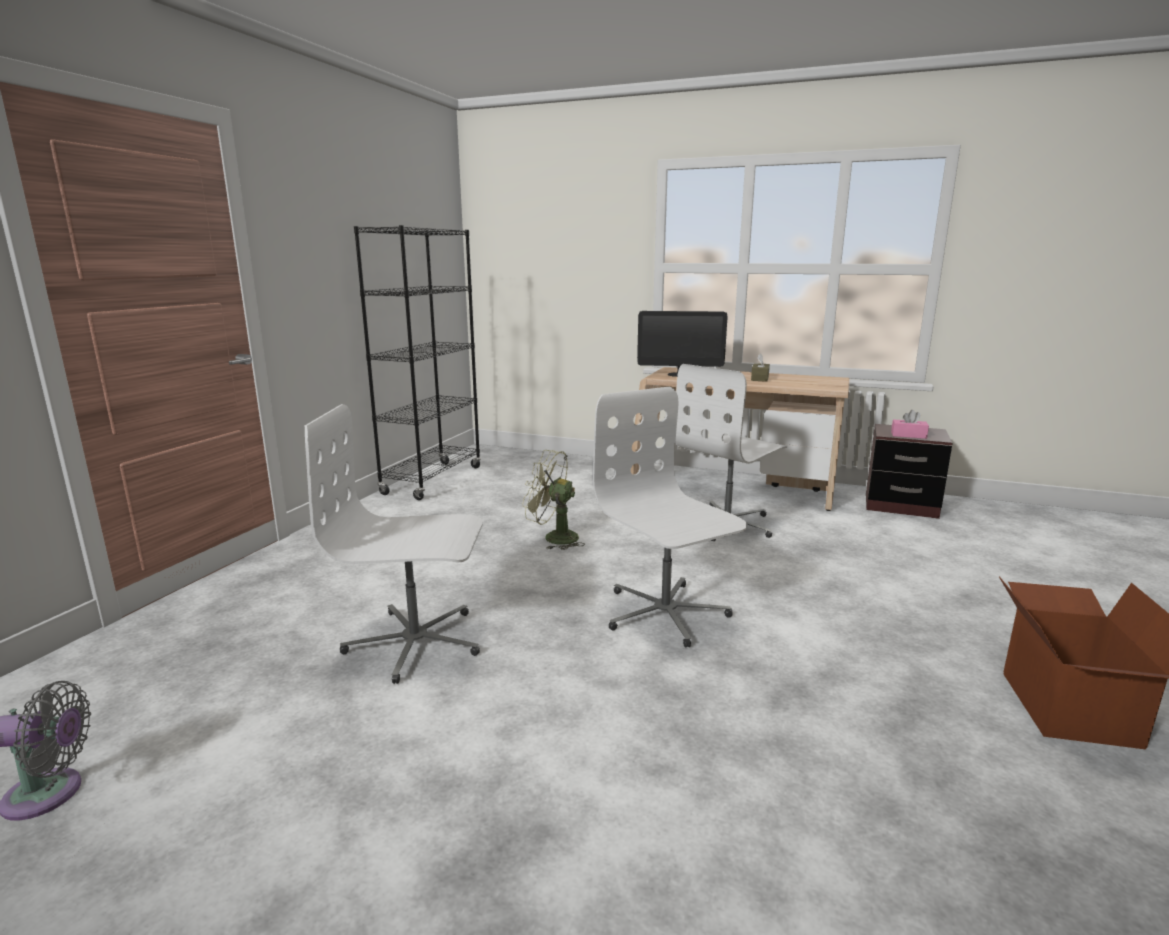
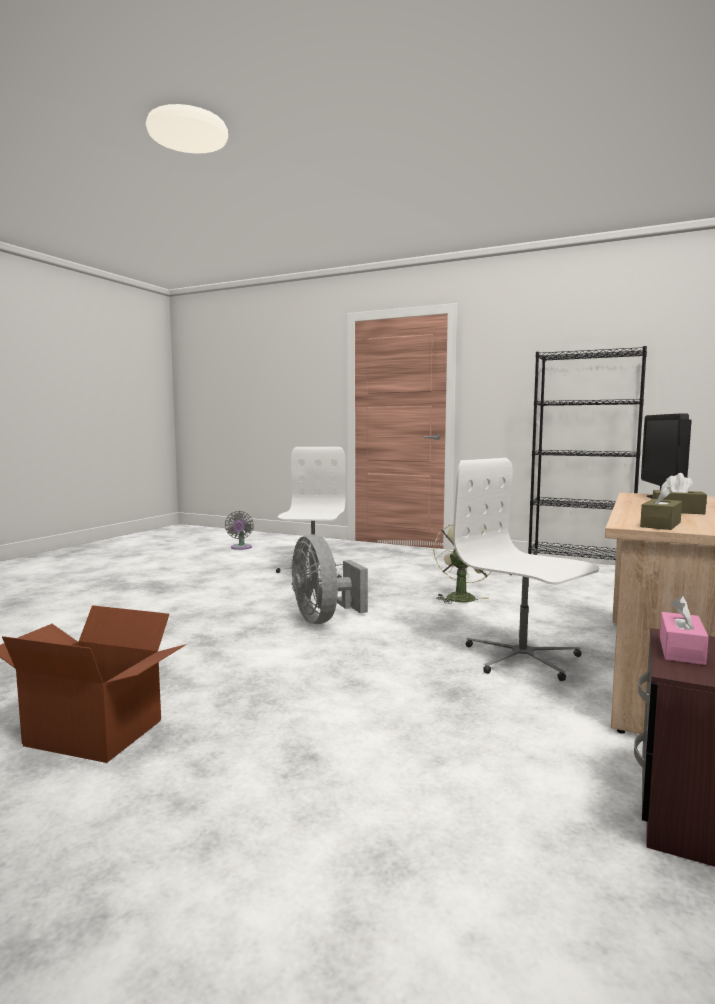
camera: 95 degrees right, 10 degrees down
white office chair [593,387,748,648] -> grey fan [291,534,368,624]
none -> brown tissue box [640,481,682,530]

